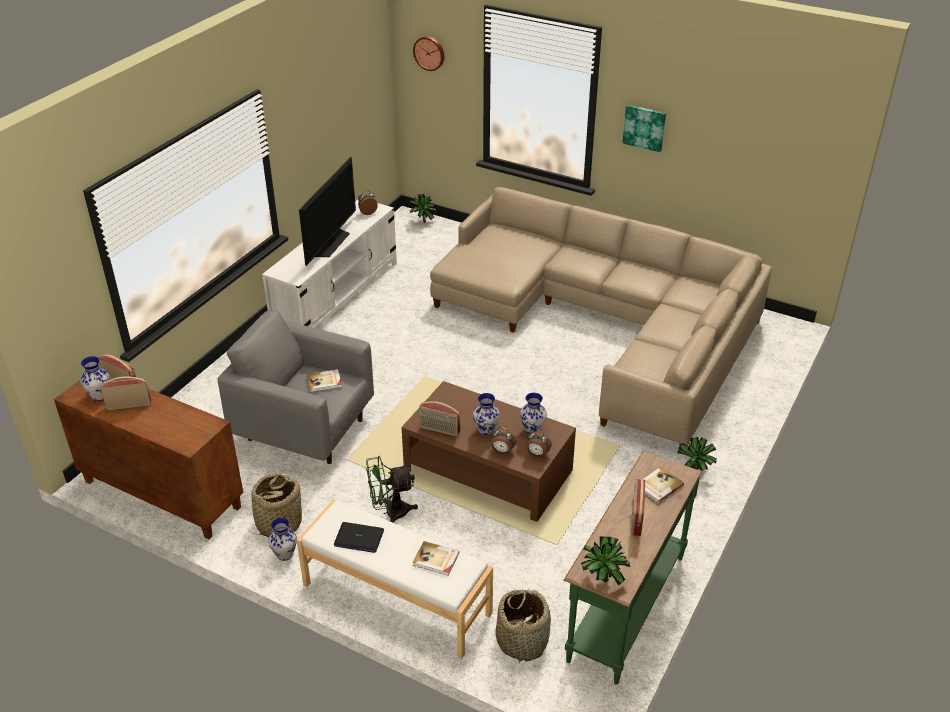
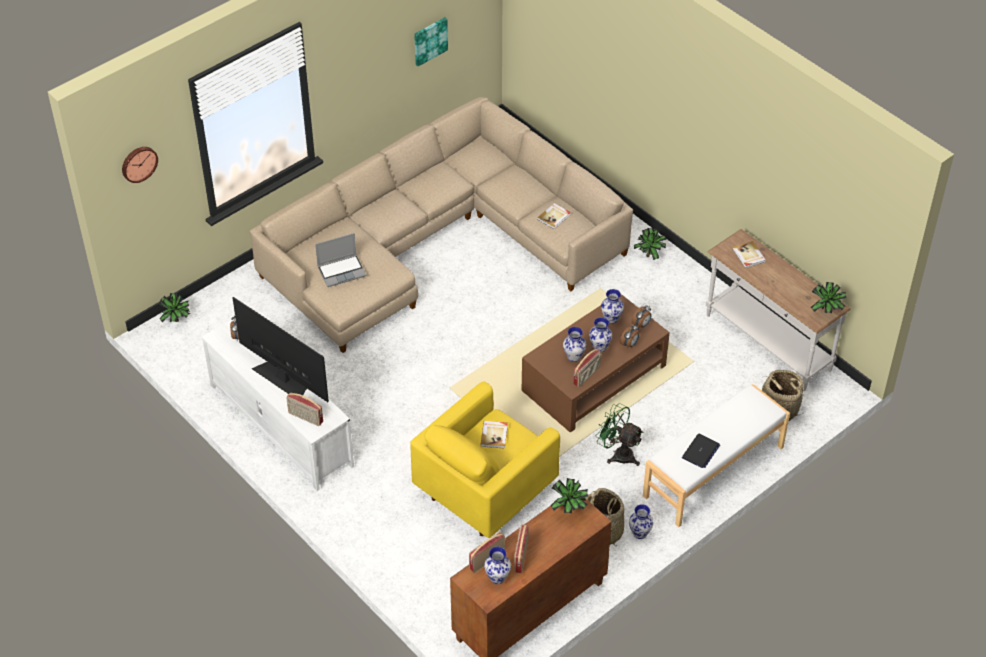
camera: 70 degrees left, 10 degrees up
grey armchair [218,309,374,464] -> yellow armchair [410,382,560,538]
green fan [366,456,418,523] -> green fan turned 120 degrees clockwise [596,403,644,466]
book [412,541,459,576] -> book moved to [537,203,571,229]
green console table [564,451,702,685] -> white console table [706,229,851,391]
picture [623,105,666,152] -> picture moved to [414,17,448,66]
radio [631,479,645,536] -> radio moved to [286,393,323,426]
none -> laptop [315,233,367,287]
none -> potted plant [551,478,588,514]
none -> vase [563,327,586,362]

